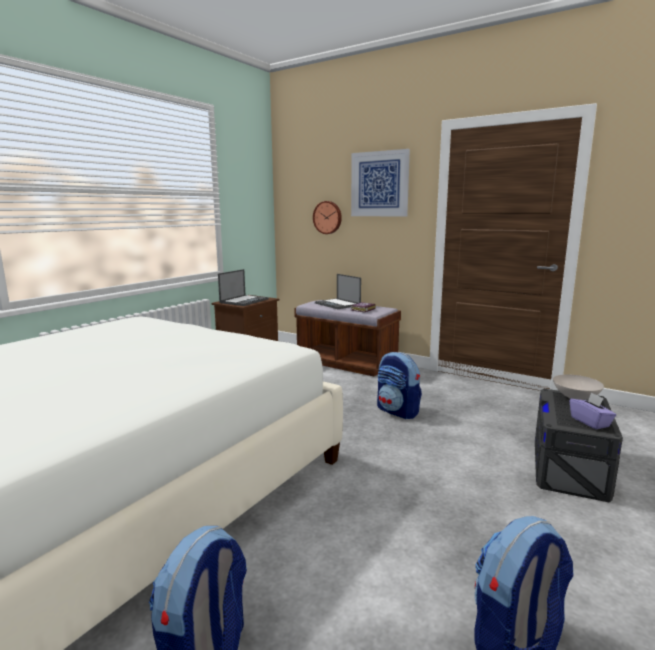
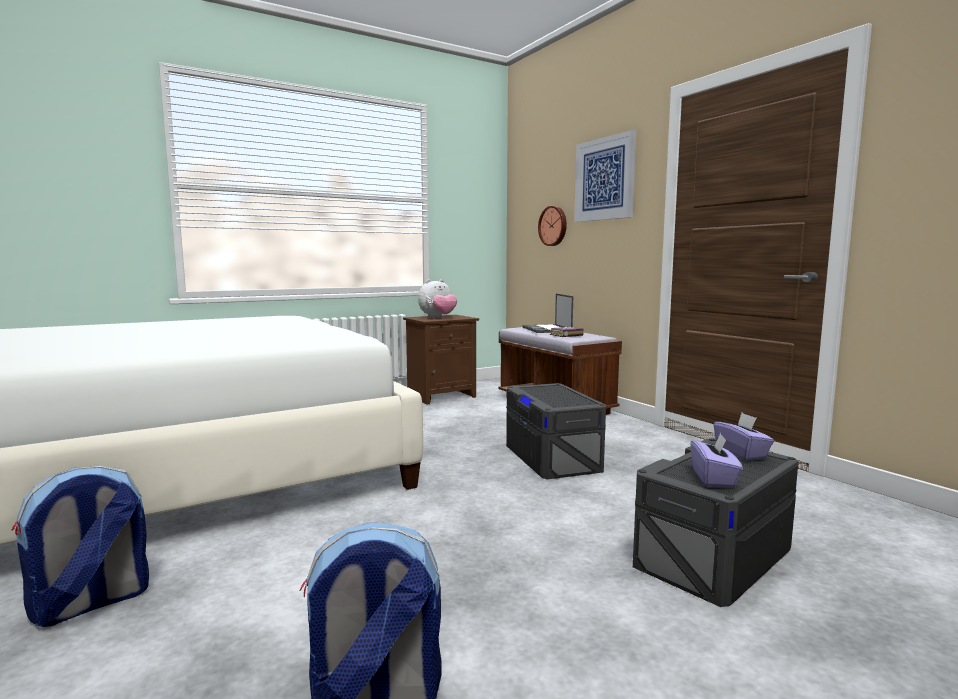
camera: 25 degrees right, 5 degrees down
laptop [218,269,268,306] -> plush toy [418,279,457,318]
backpack [377,352,422,419] -> grey storage box [506,383,606,479]
white bowl [553,374,604,400] -> purple tissue box [714,413,774,460]

